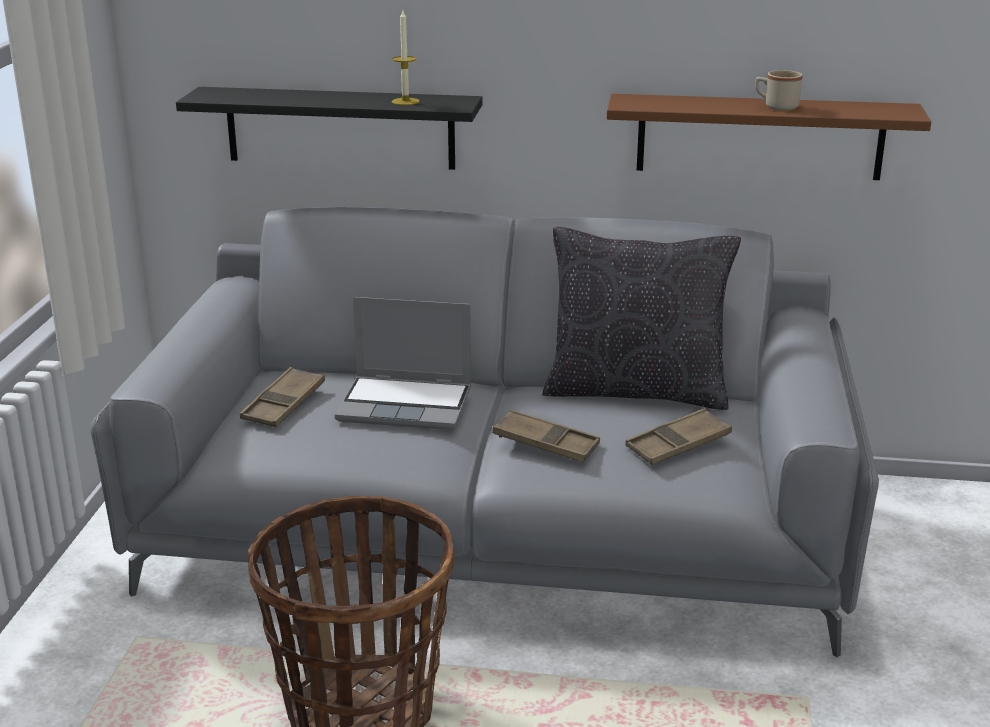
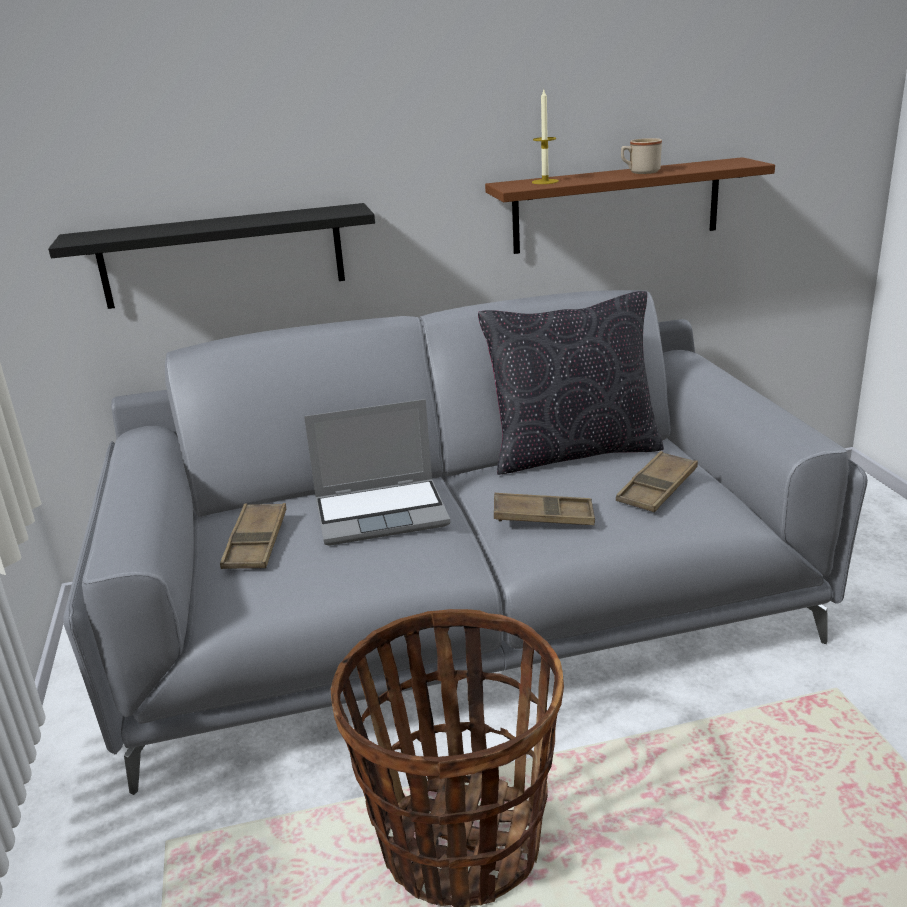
camera: 20 degrees left, 0 degrees up
candle [392,11,420,105] -> candle moved to [532,90,559,184]

